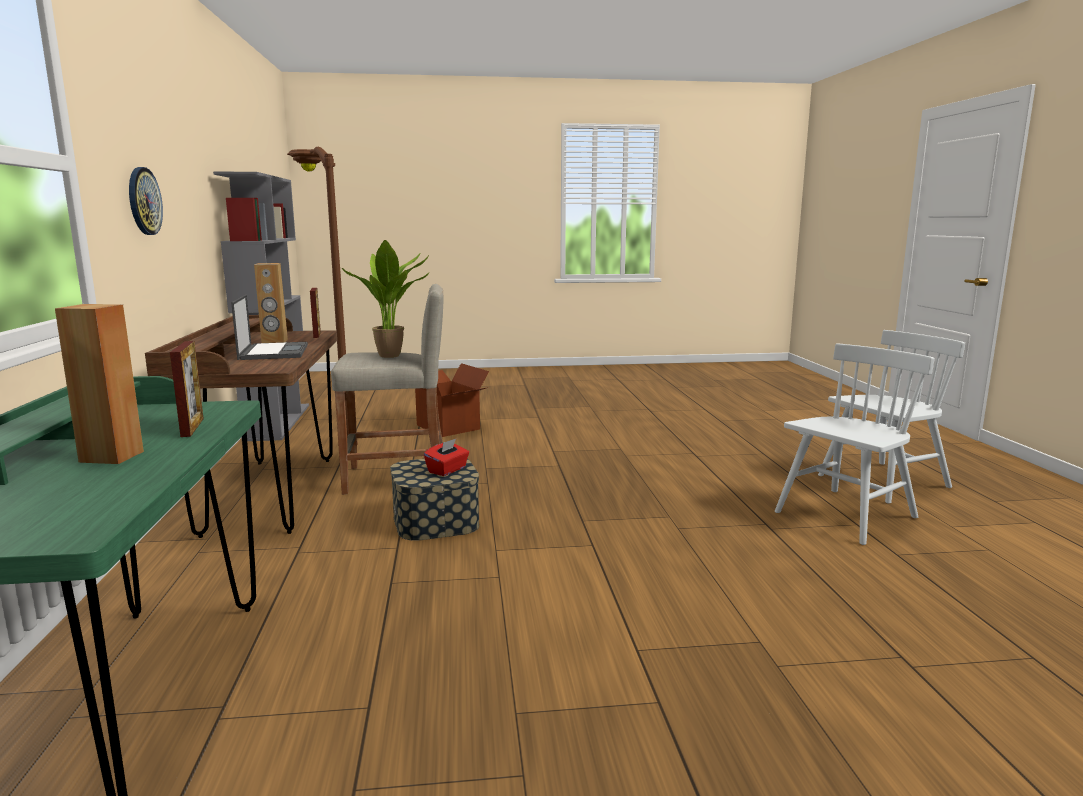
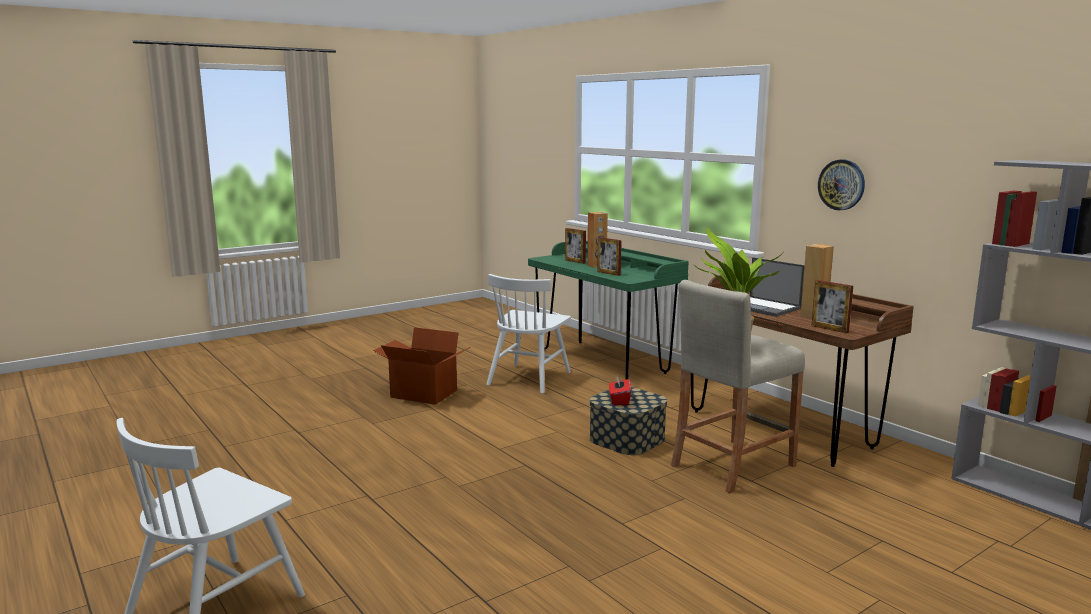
camera: 150 degrees right, 0 degrees up
brown floor lamp [287,147,358,446] -> none
cardboard box [415,363,489,437] -> cardboard box moved to [373,327,470,405]
white chair [775,343,935,545] -> white chair moved to [486,274,571,394]
none -> picture frame [565,228,586,264]

